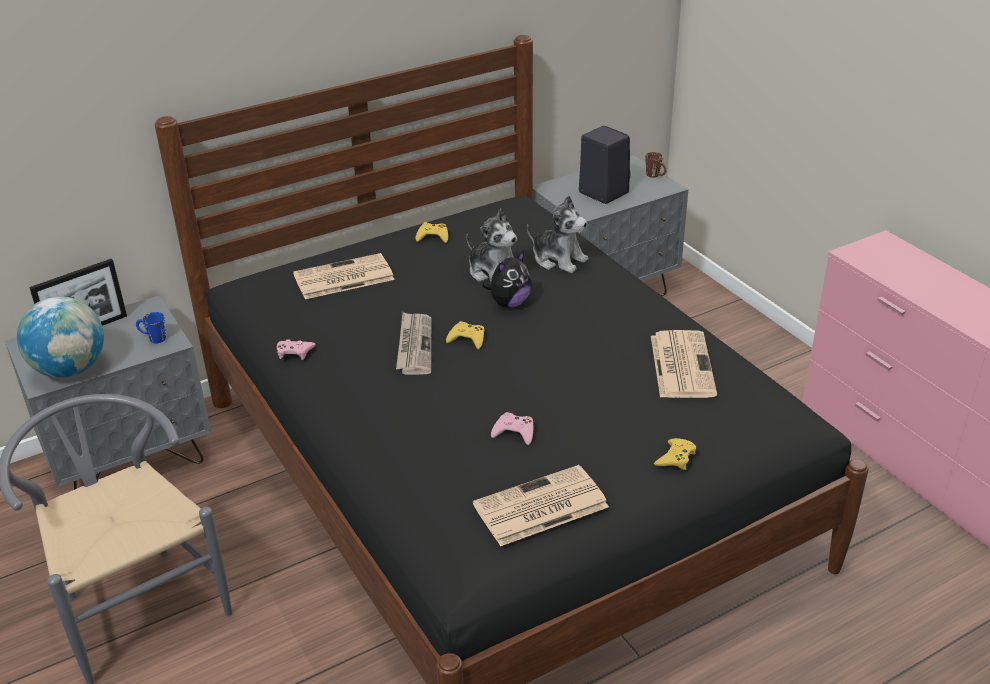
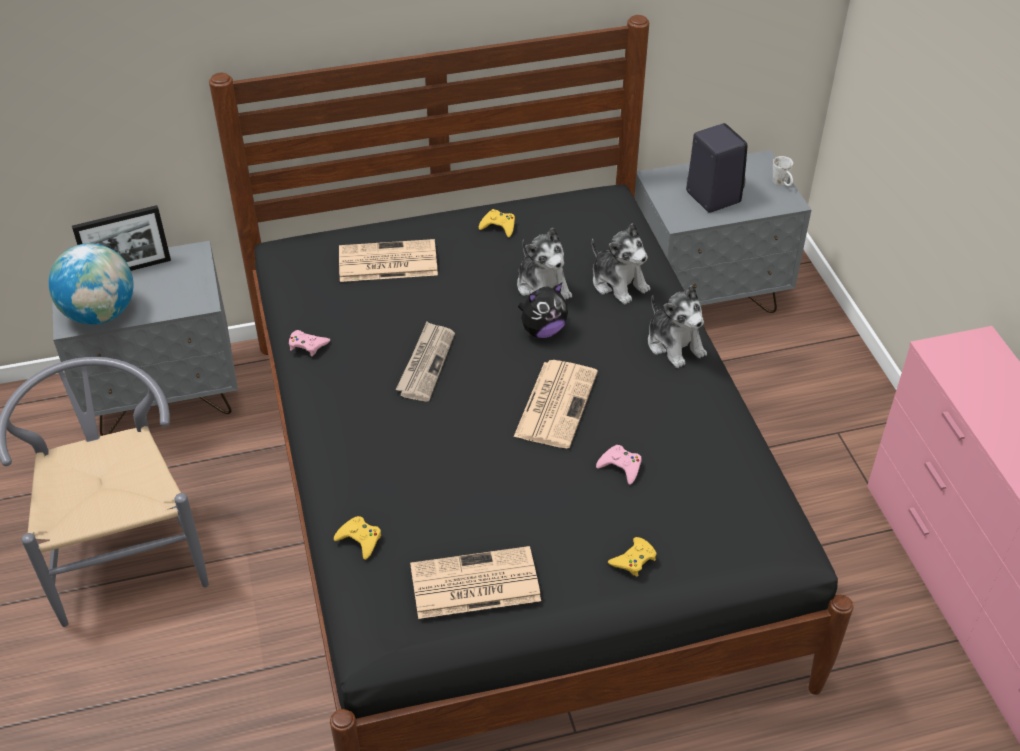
camera: 15 degrees right, 10 degrees up
blue mug [136,312,166,344] -> none
yellow game controller [446,321,484,349] -> yellow game controller moved to [334,516,381,560]
pink game controller [491,412,533,445] -> pink game controller moved to [596,445,642,485]
brown mug [645,152,666,177] -> white mug [772,156,793,186]
newspaper [651,330,717,398] -> newspaper moved to [514,360,598,448]
none -> plush toy [648,285,707,368]

